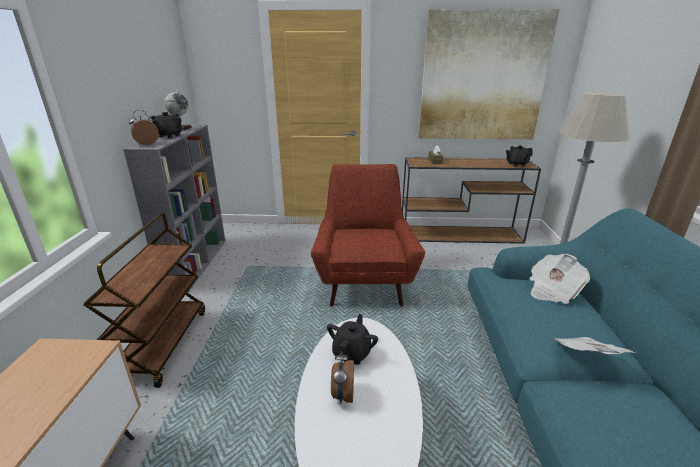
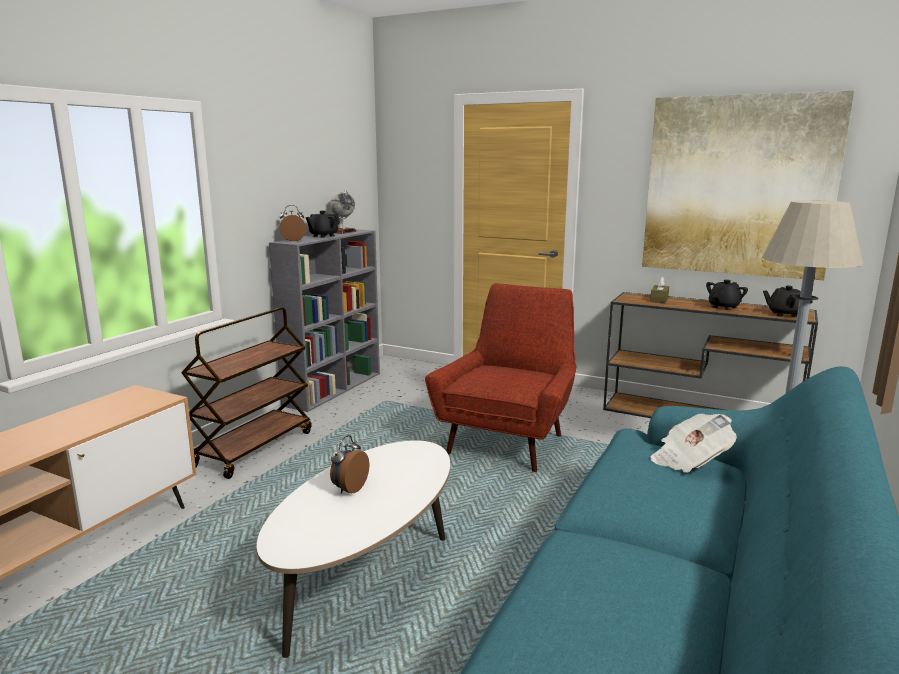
camera: 25 degrees right, 10 degrees down
black teapot [327,314,378,365] -> black teapot moved to [706,280,748,310]
newspaper [555,337,635,354] -> none

